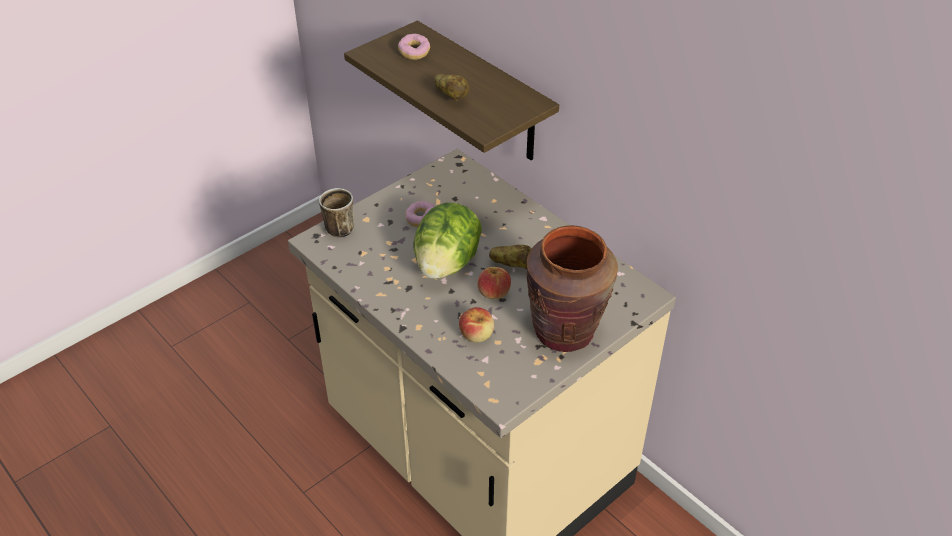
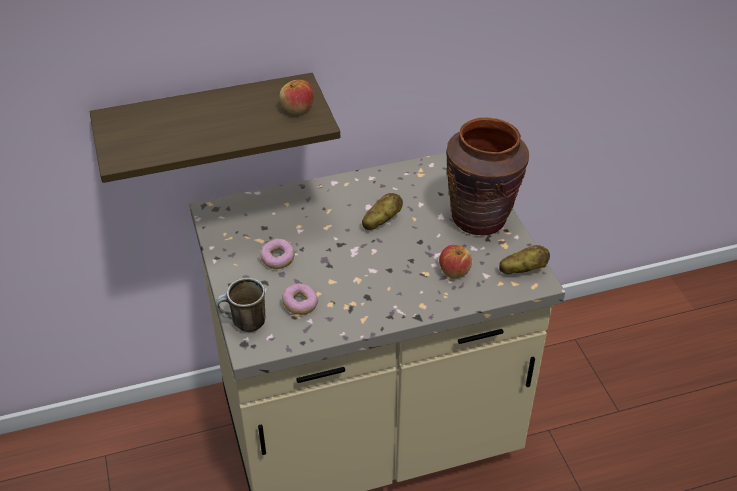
camera: 65 degrees left, 0 degrees up
donut [398,34,430,60] -> donut moved to [282,283,318,315]
lettuce [413,202,482,279] -> none
potato [434,74,469,101] -> potato moved to [499,245,550,274]
apple [477,267,511,299] -> apple moved to [280,80,314,115]

